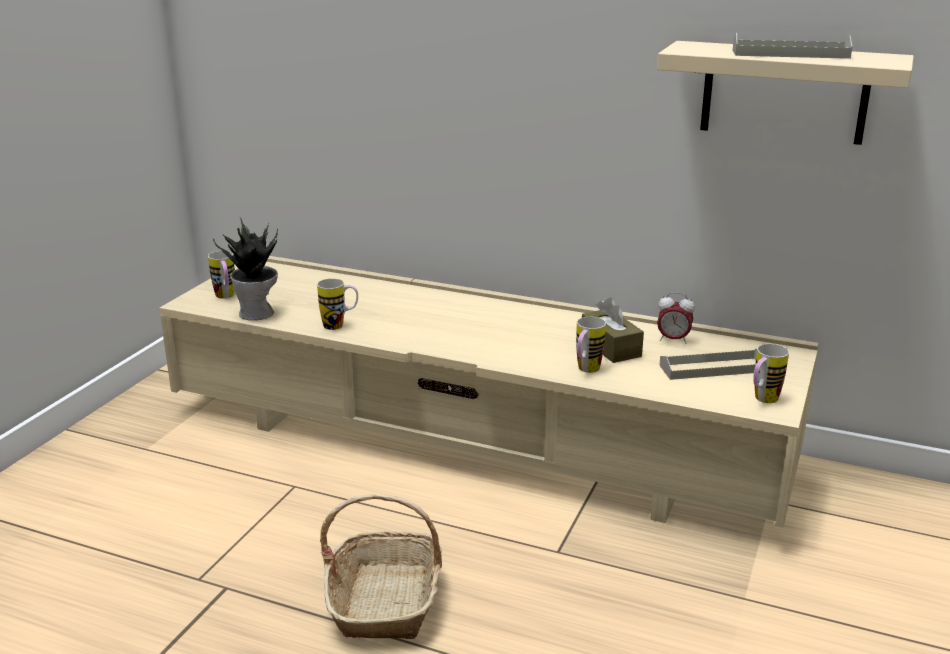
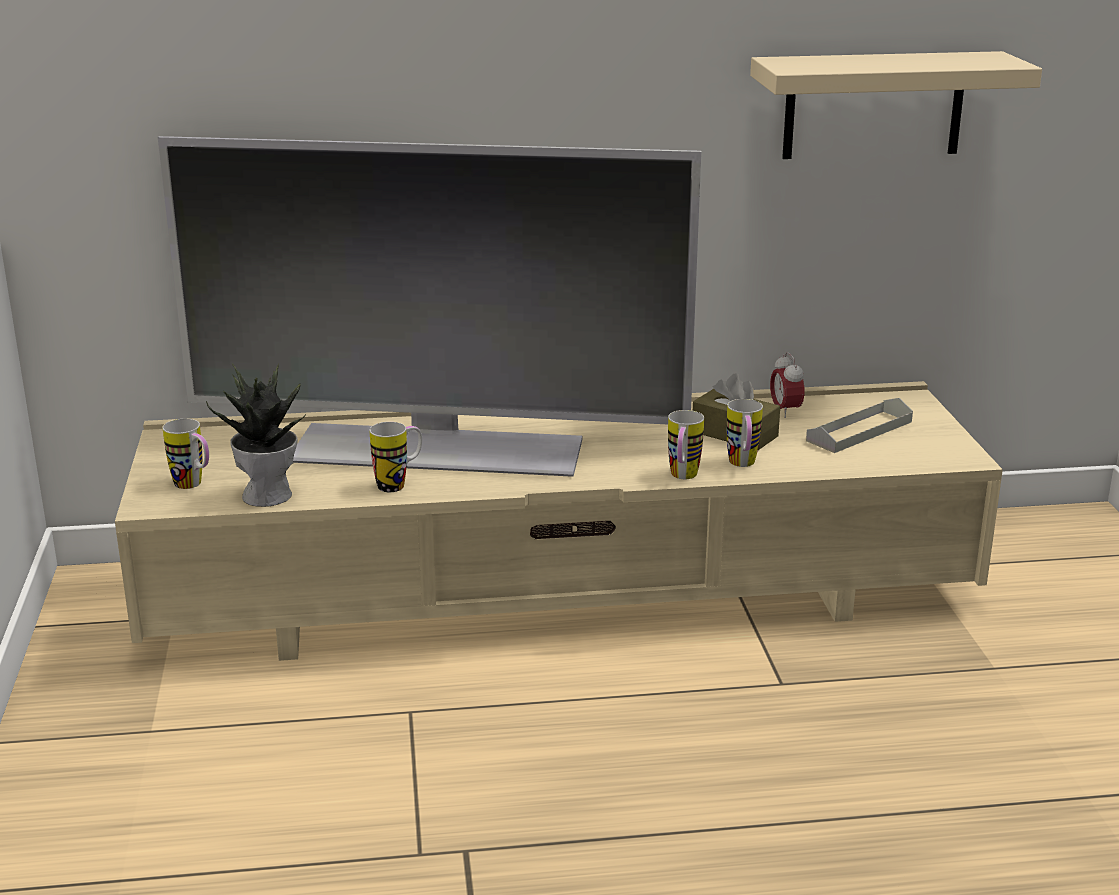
camera: 30 degrees left, 0 degrees up
basket [320,495,442,639] -> none
alarm clock [657,292,695,344] -> alarm clock turned 90 degrees clockwise [770,352,804,418]
grey tray [733,33,853,59] -> none
mug [753,344,789,403] -> mug moved to [668,410,704,479]
none -> television [158,136,701,477]

